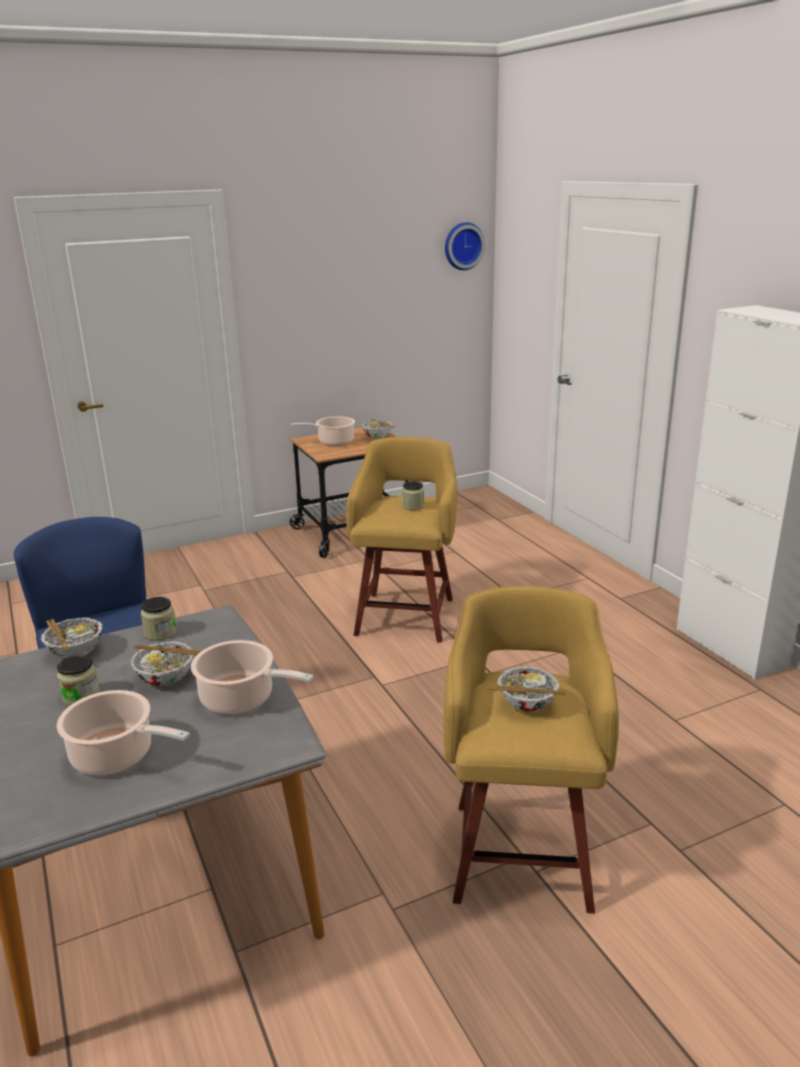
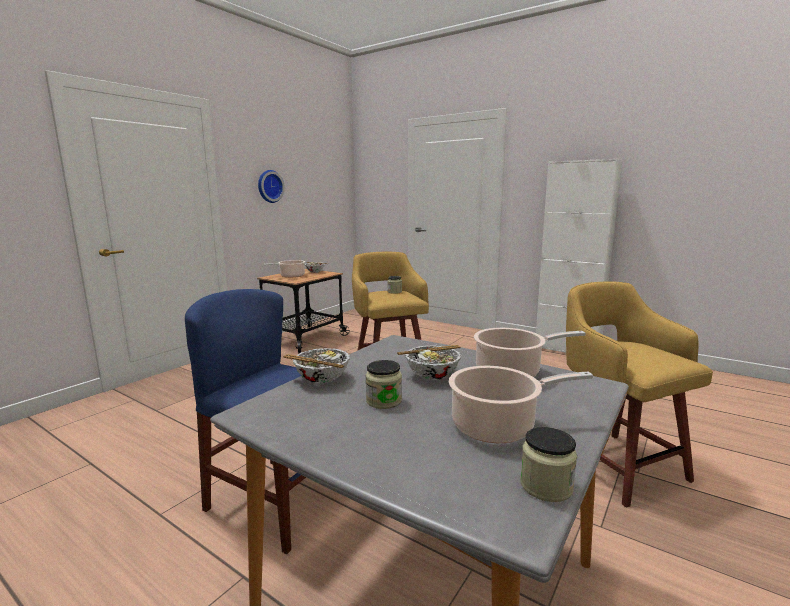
camera: 30 degrees left, 10 degrees down
jar [141,597,177,641] -> jar moved to [520,427,577,502]
wall clock [445,222,485,270] -> wall clock moved to [258,170,285,203]
bowl [489,666,565,712] -> none

